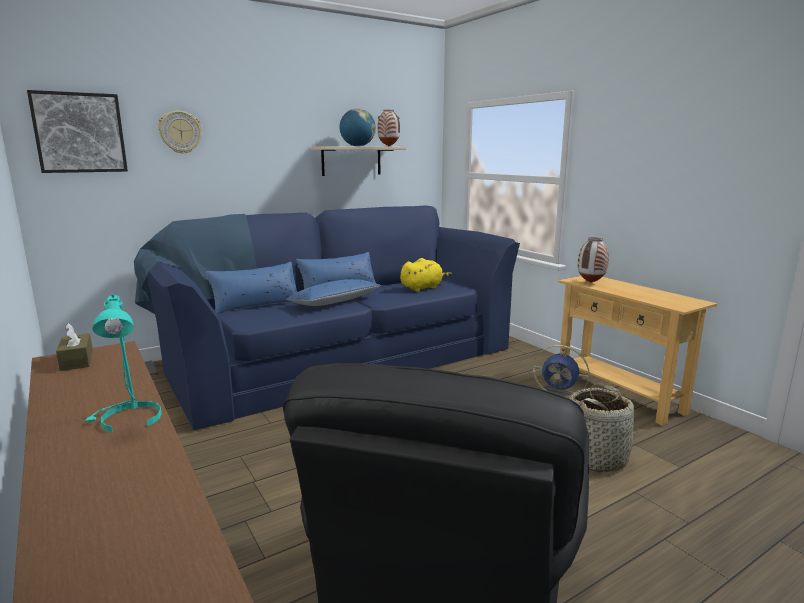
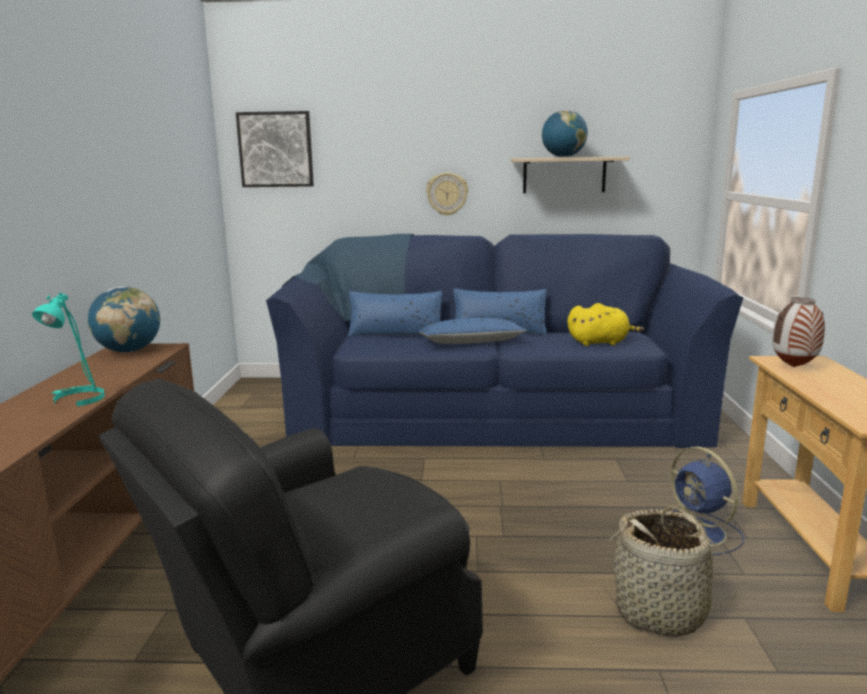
camera: 35 degrees right, 0 degrees up
brown tissue box [56,323,93,371] -> globe [88,286,160,353]
wall clock [158,111,202,154] -> wall clock moved to [426,173,468,216]
vase [378,109,400,146] -> none

